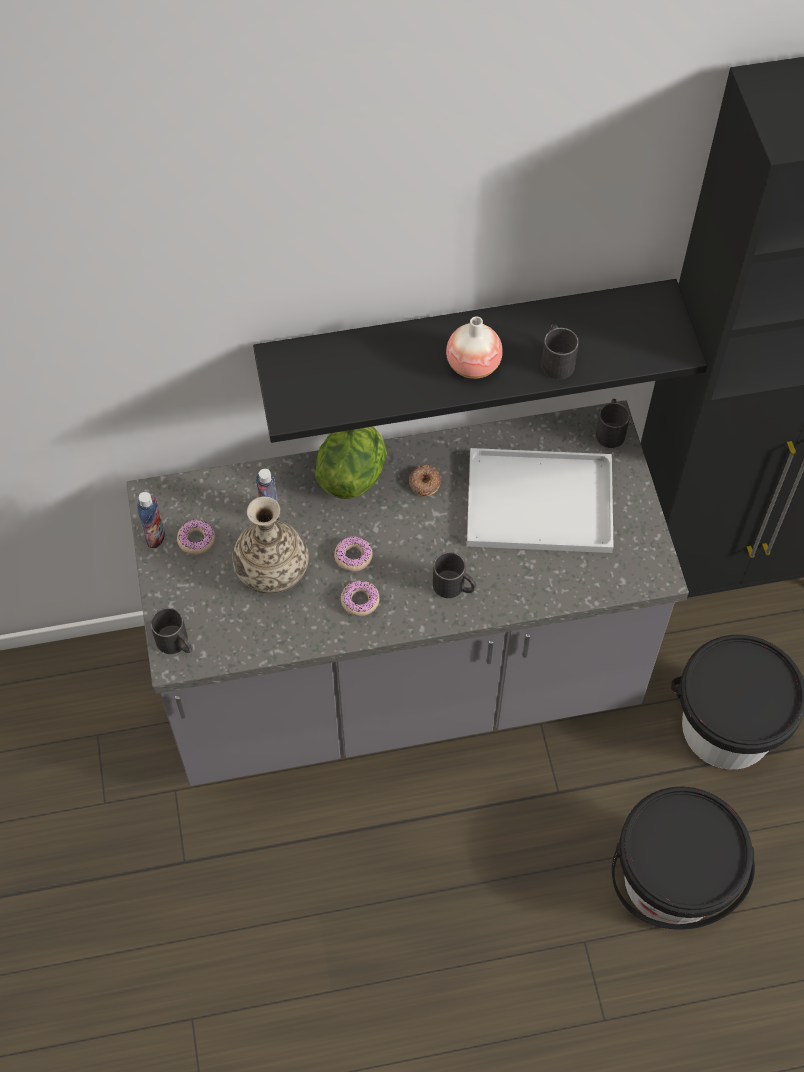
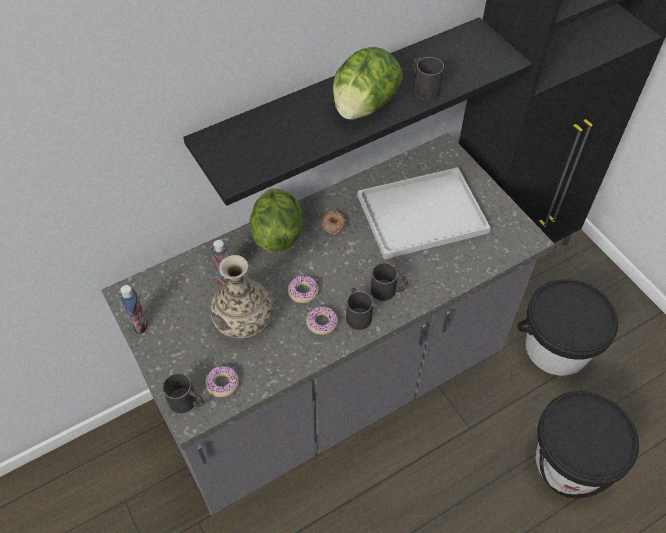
camera: 20 degrees left, 5 degrees down
donut [177,520,215,555] -> donut moved to [205,366,239,397]
vase [446,316,503,379] -> lettuce [333,47,403,120]
black mug [595,399,630,448] -> black mug moved to [346,288,373,330]

